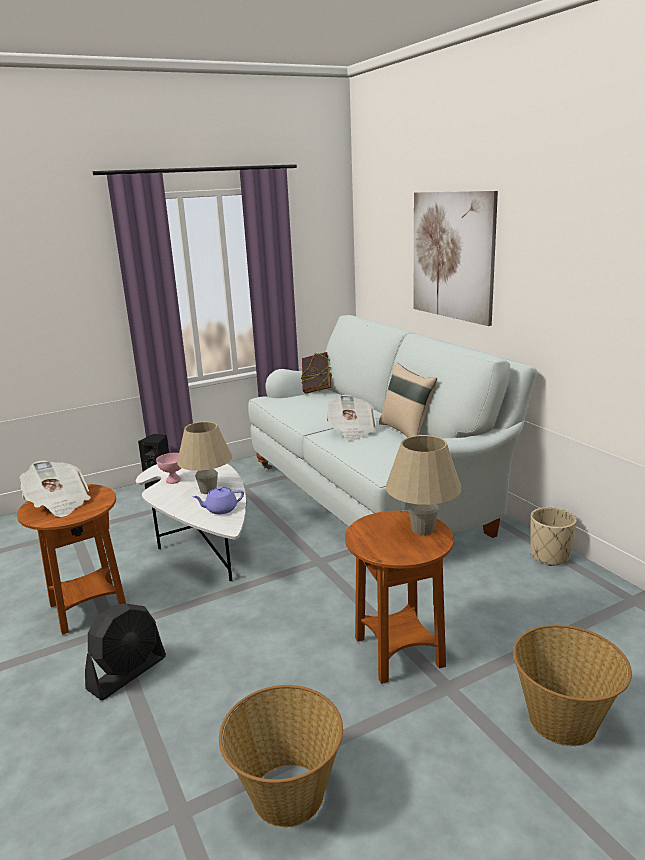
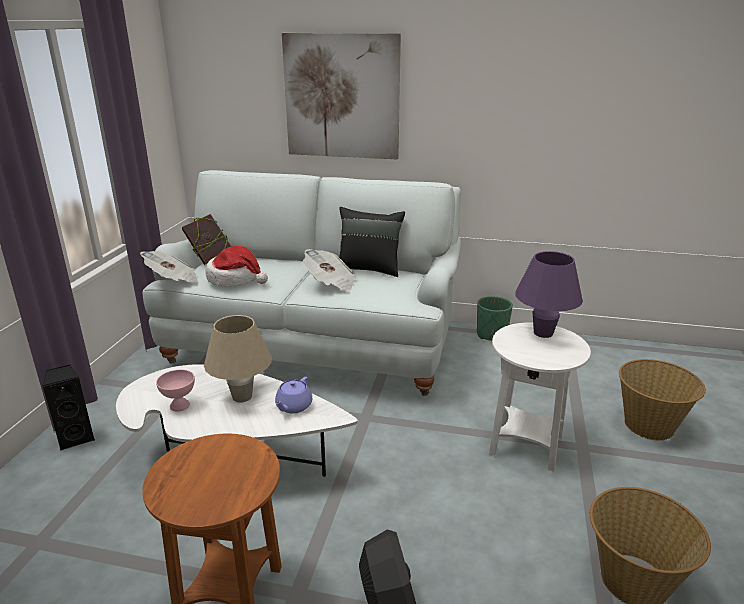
camera: 50 degrees left, 5 degrees up
newspaper [20,460,91,517] -> newspaper moved to [140,251,198,283]
brown side table [345,511,454,684] -> white side table [489,323,591,472]
beige pillow [379,363,437,437] -> black pillow [339,207,405,277]
beige table lamp [386,435,462,535] -> purple table lamp [515,251,583,338]
beige planter [530,507,577,566] -> green planter [477,296,513,341]
none -> hat [206,246,268,287]

